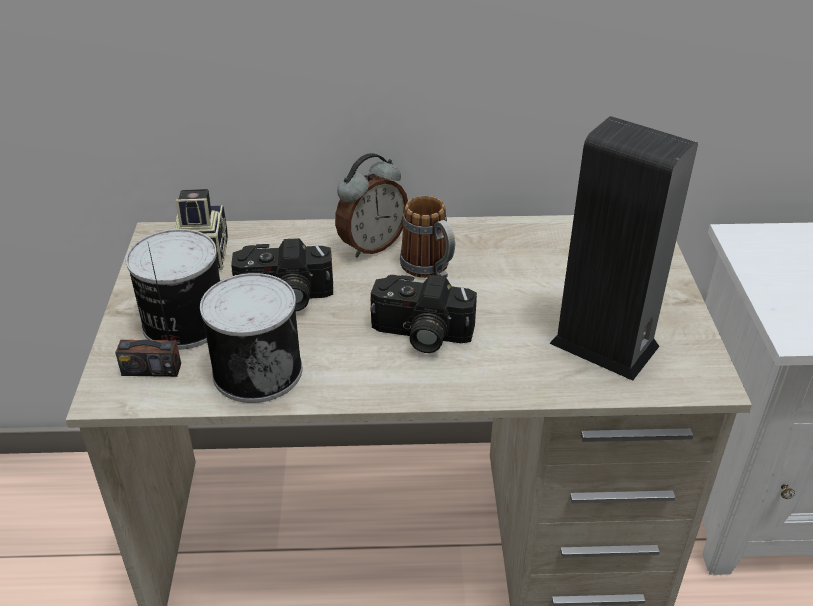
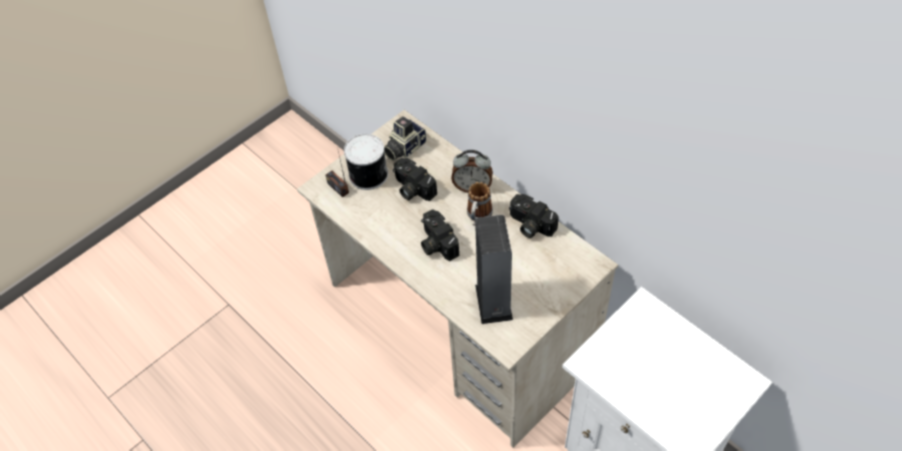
camera: 50 degrees right, 15 degrees up
can [200,273,302,403] -> none
none -> camera [509,194,559,238]

